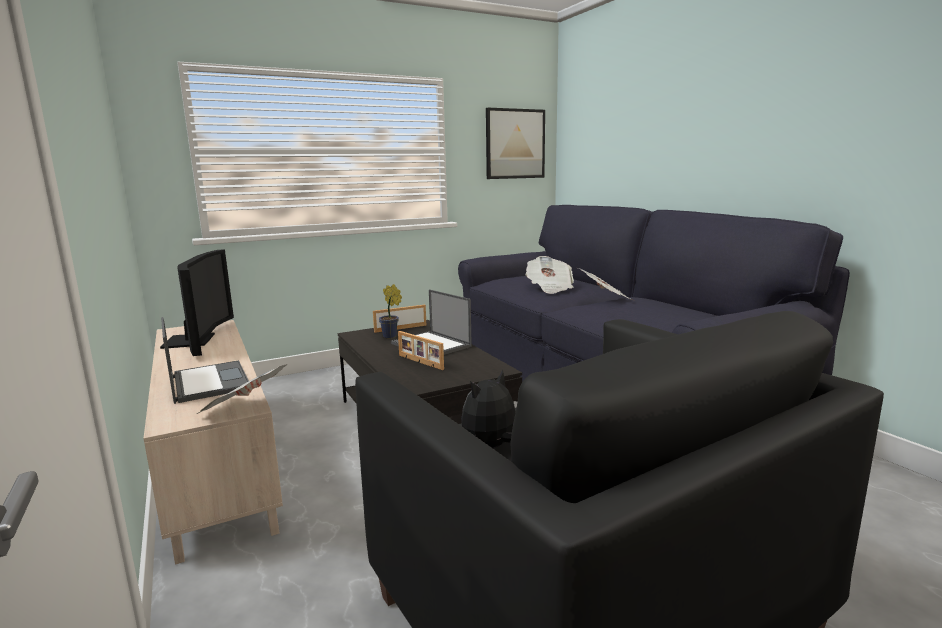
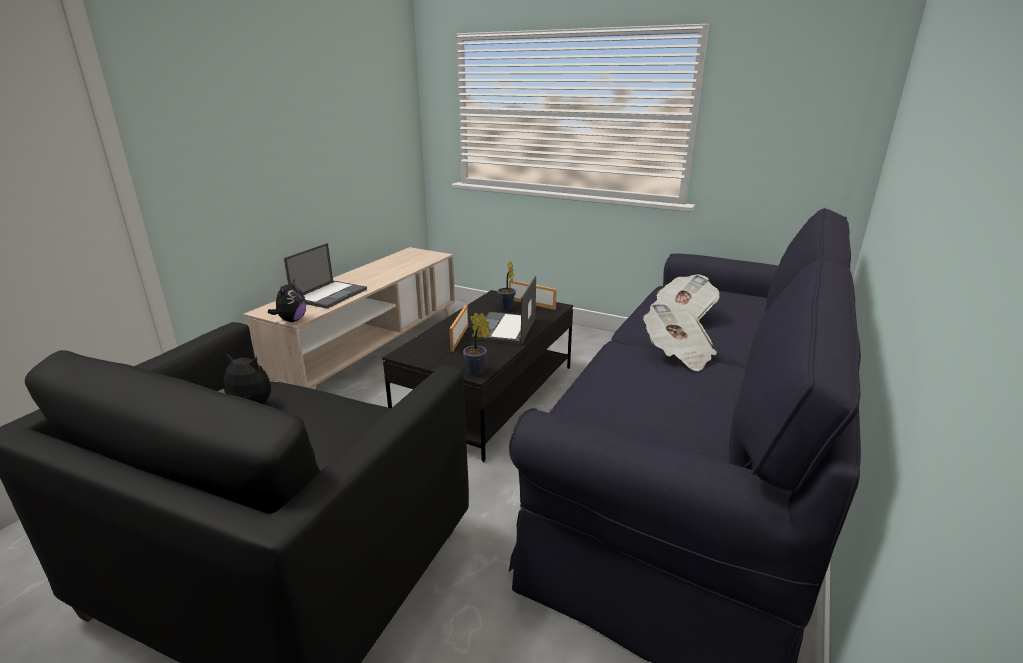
camera: 55 degrees right, 10 degrees up
television [160,249,234,356] -> none
newspaper [197,364,287,414] -> plush toy [268,279,306,322]
picture [486,108,545,179] -> none
none -> potted plant [463,313,491,375]

